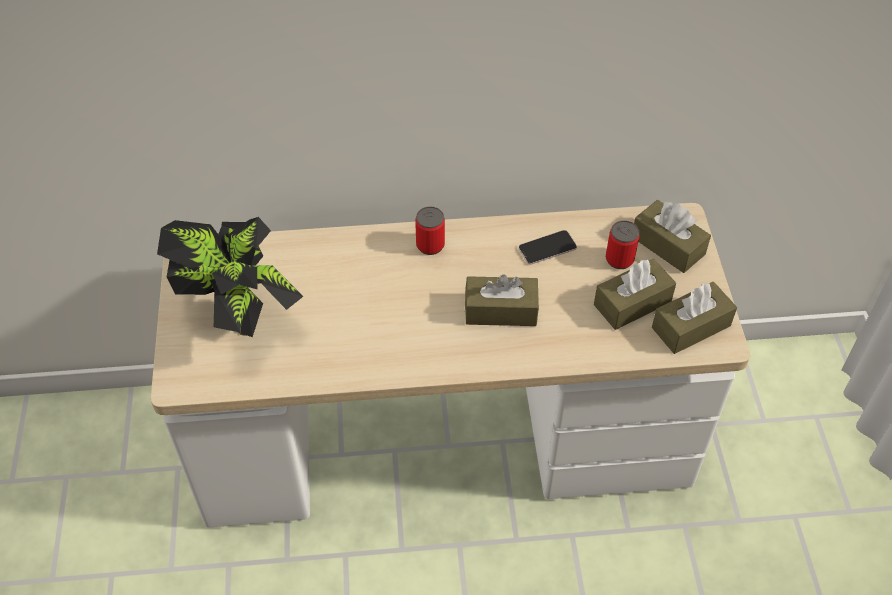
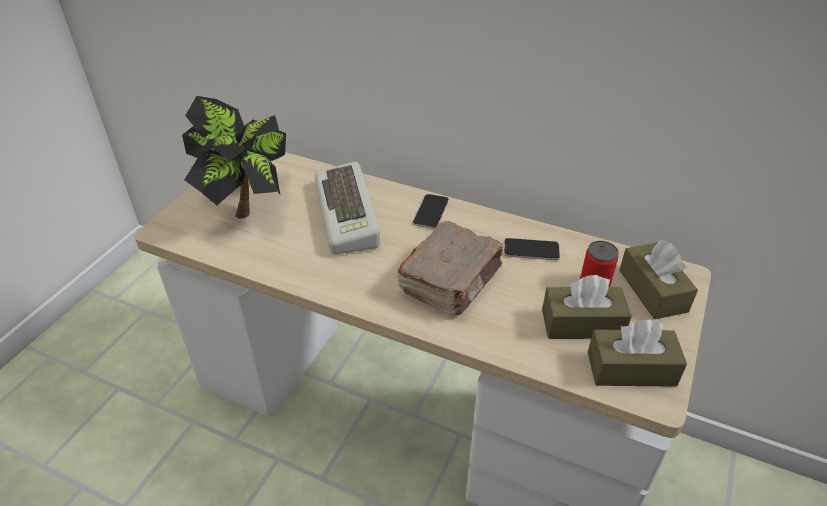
camera: 30 degrees right, 10 degrees down
can [415,206,445,255] -> phone [413,194,449,229]
brown tissue box [465,274,539,326] -> brown book [397,221,503,315]
none -> keyboard [315,162,380,254]

